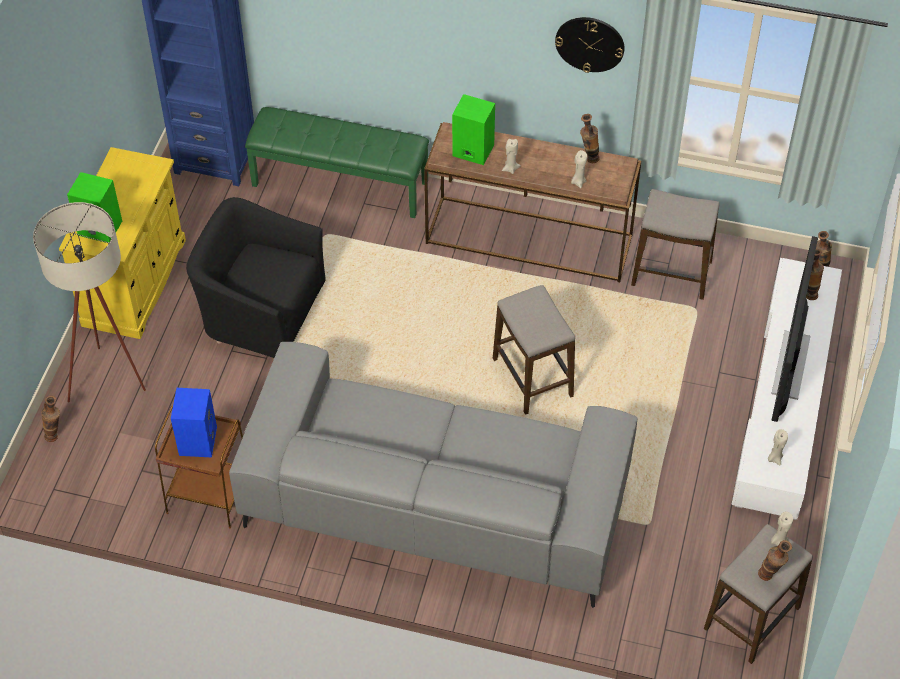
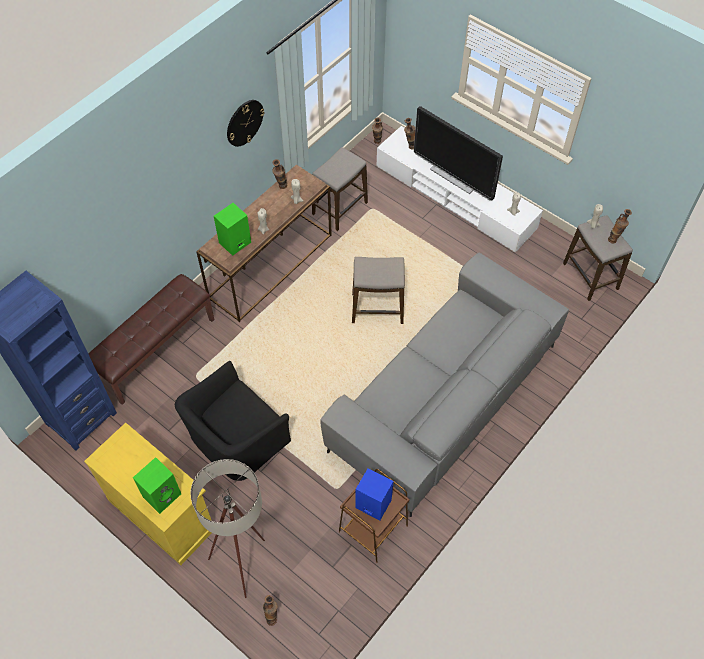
camera: 65 degrees left, 5 degrees up
green bench [245,107,429,218] -> brown bench [89,274,214,405]

